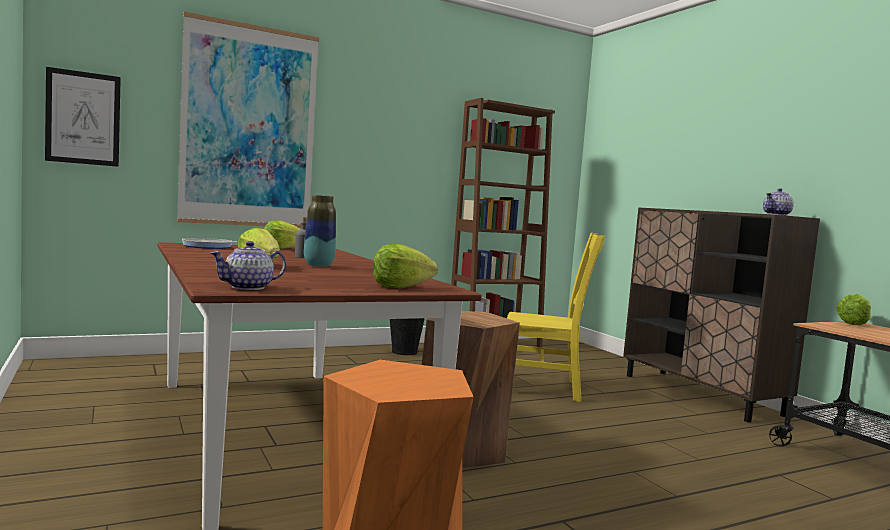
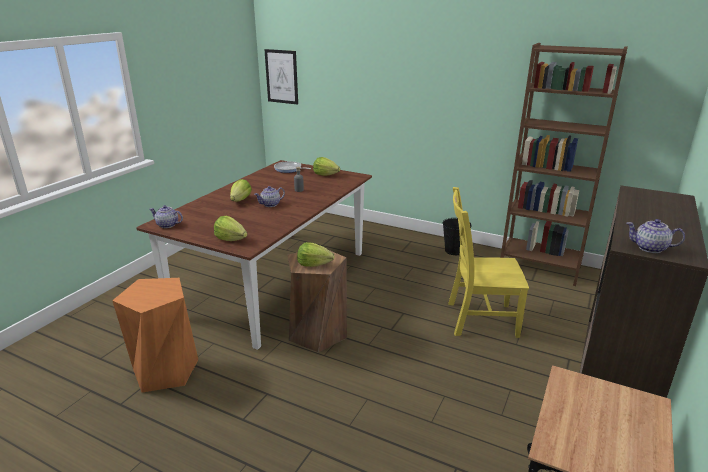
camera: 55 degrees right, 20 degrees up
picture [177,12,319,228] -> none
vase [304,195,336,267] -> teapot [254,186,285,207]
yellow chair [507,233,605,402] -> yellow chair turned 120 degrees clockwise [448,187,529,338]
lettuce [836,294,871,325] -> lettuce moved to [297,242,334,267]

